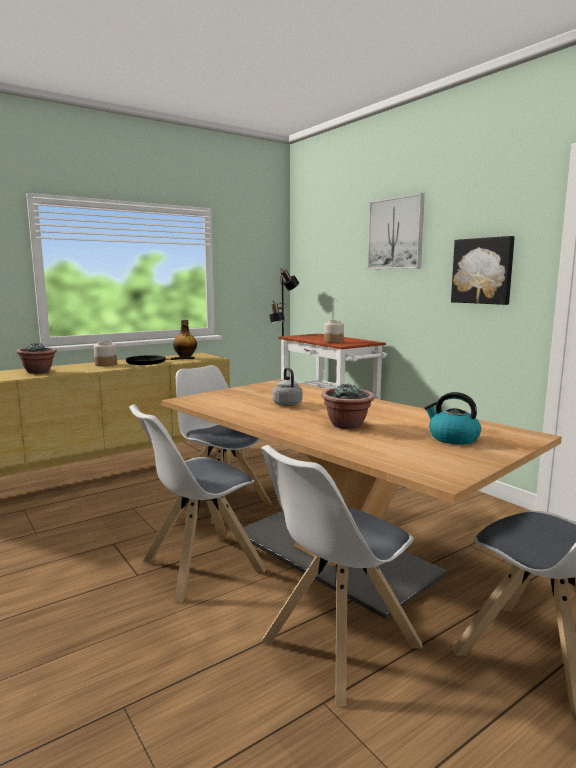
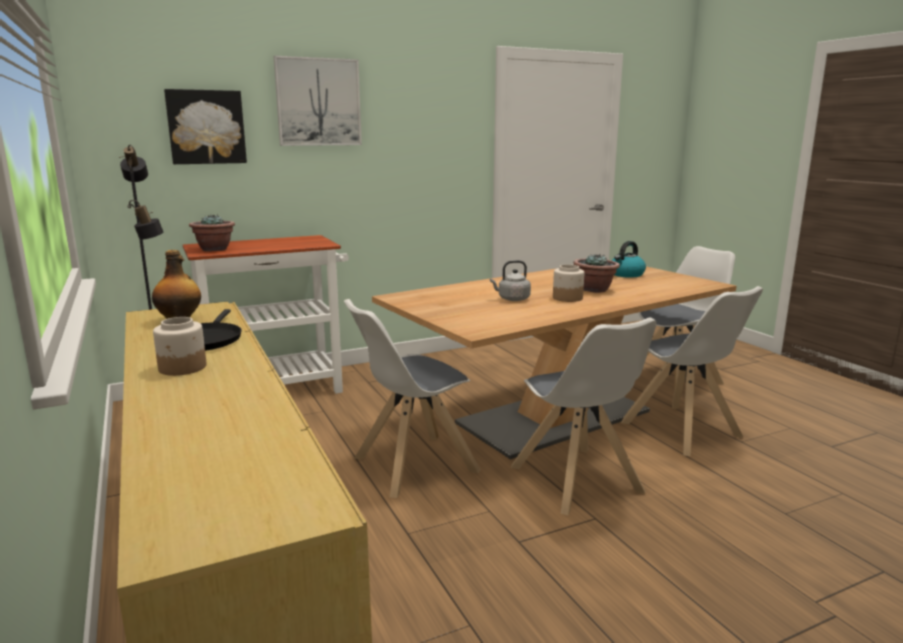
camera: 80 degrees left, 5 degrees up
potted plant [16,343,57,374] -> potted plant moved to [189,214,235,251]
jar [324,320,344,343] -> jar moved to [553,264,584,302]
picture [451,236,515,305] -> picture moved to [164,89,247,164]

